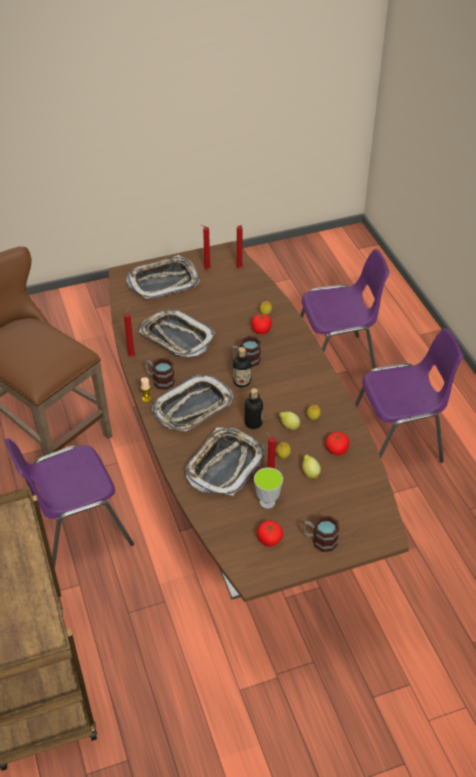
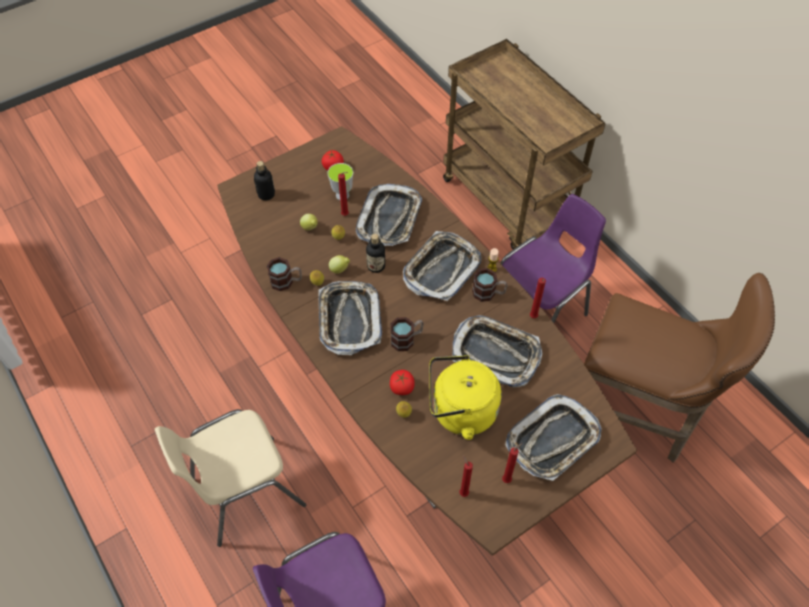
camera: 165 degrees right, 10 degrees up
bottle [233,347,251,387] -> bottle moved to [254,161,275,201]
mug [303,516,340,552] -> mug moved to [267,257,302,291]
tomato [325,432,349,455] -> none
purple chair [355,328,463,463] -> beige chair [155,409,306,547]
none -> tray [318,281,382,355]
none -> yellow kettle [429,355,502,440]

